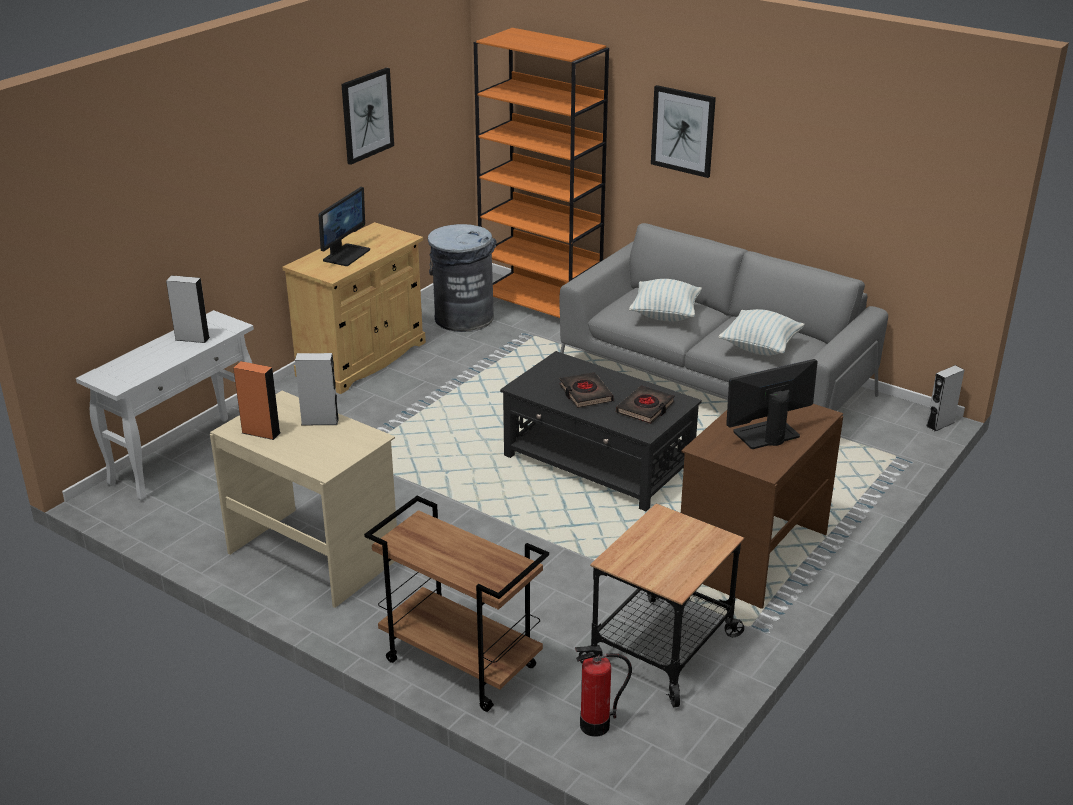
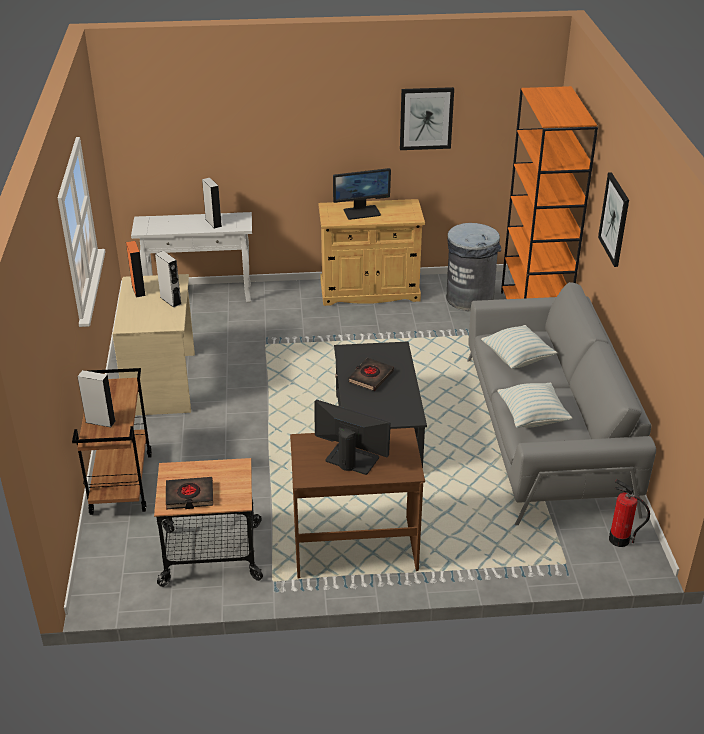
camera: 50 degrees right, 5 degrees up
fire extinguisher [575,646,632,737] -> fire extinguisher moved to [609,479,650,547]
black book [616,386,675,424] -> black book moved to [166,477,213,510]
grey speaker [926,365,964,432] -> grey speaker moved to [77,370,115,427]

